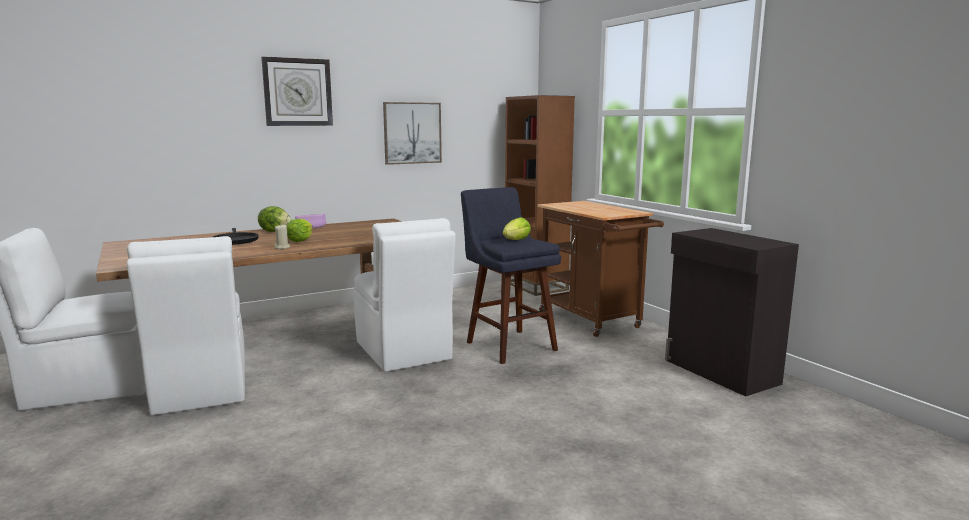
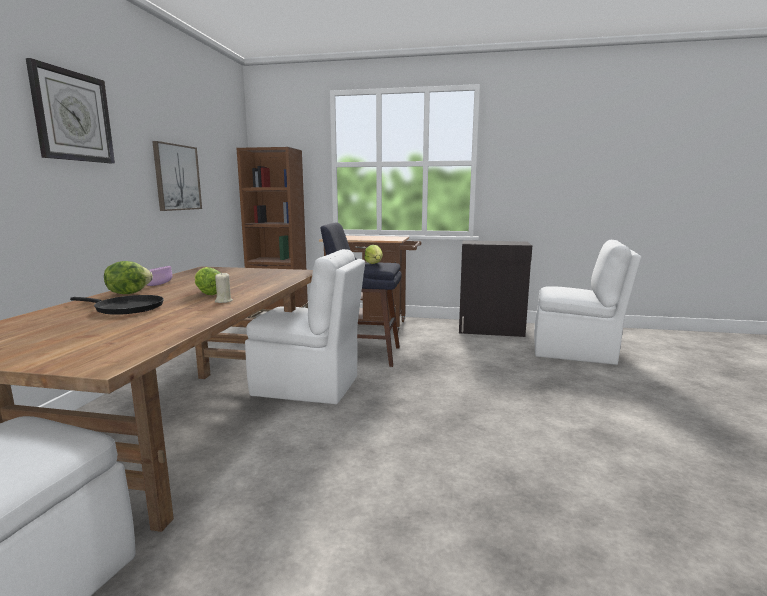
camera: 50 degrees left, 0 degrees up
white chair [127,236,245,415] -> white chair moved to [534,240,641,365]

